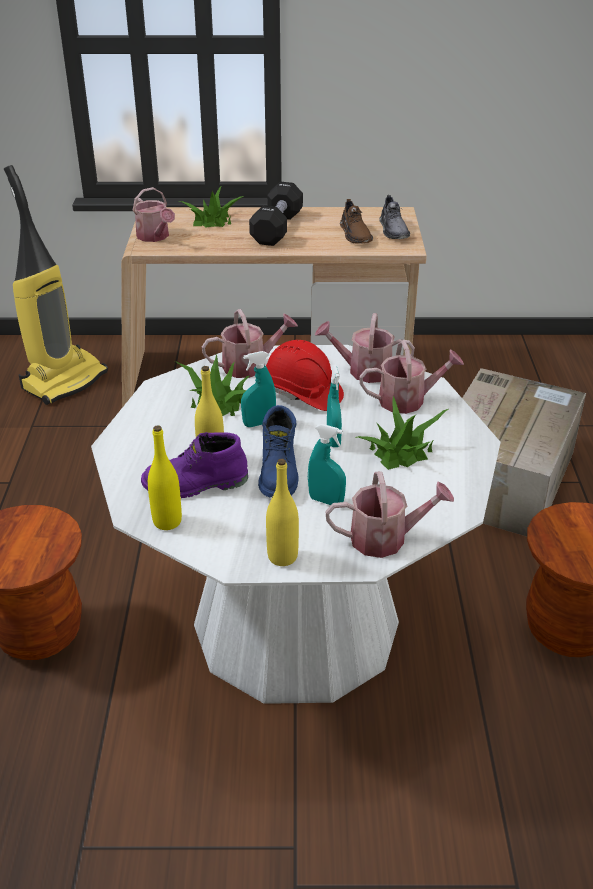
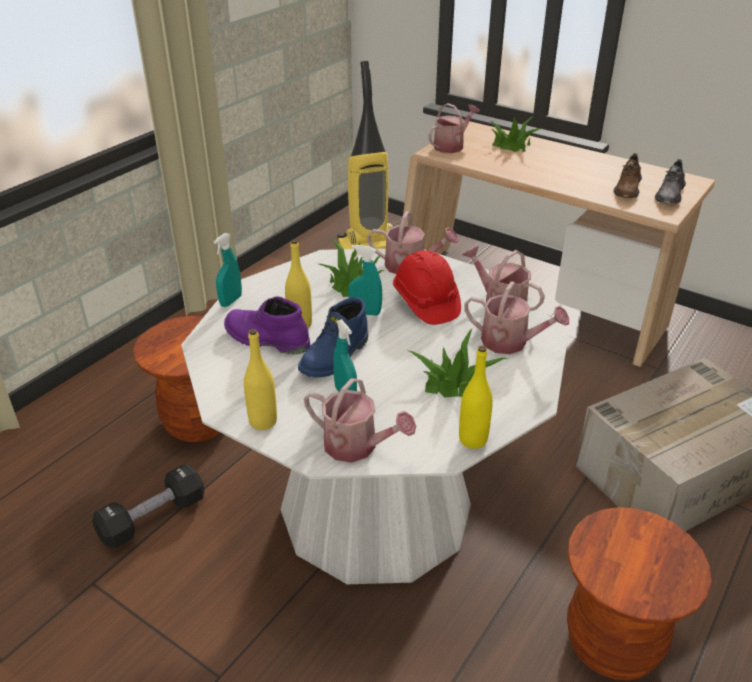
camera: 35 degrees right, 0 degrees up
watering can [132,187,175,242] -> watering can turned 135 degrees counterclockwise [428,103,480,153]
yellow bottle [148,425,182,530] -> yellow bottle moved to [459,346,493,449]
black dumbbell [249,182,303,246] -> black dumbbell moved to [92,464,204,548]
turquoise spray bottle [327,365,342,447] -> turquoise spray bottle moved to [214,233,242,307]

